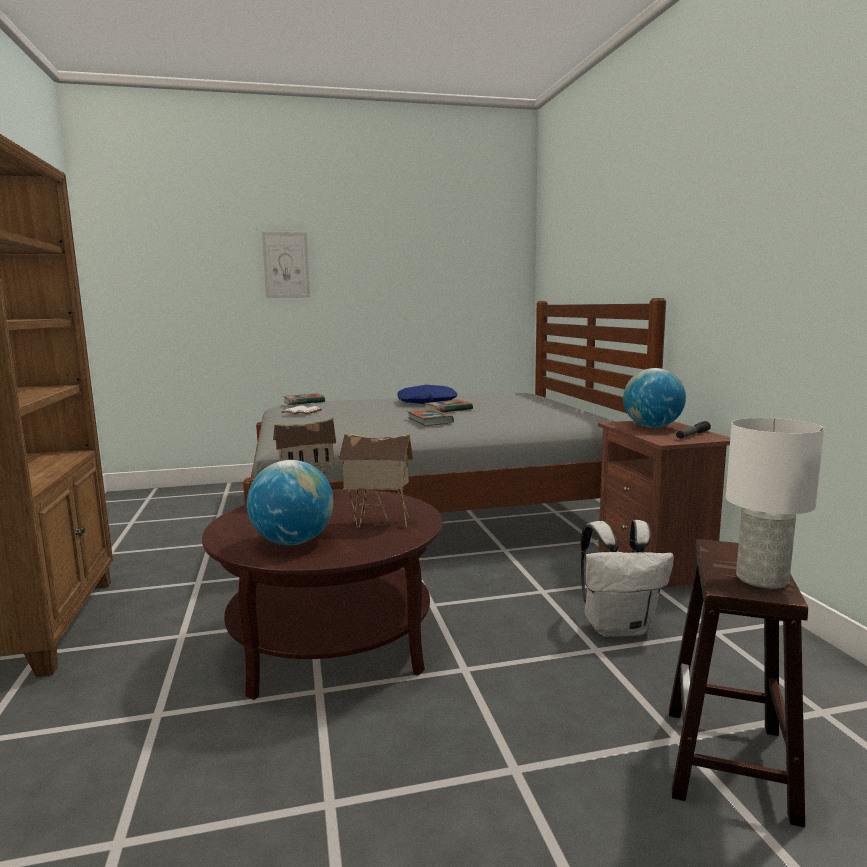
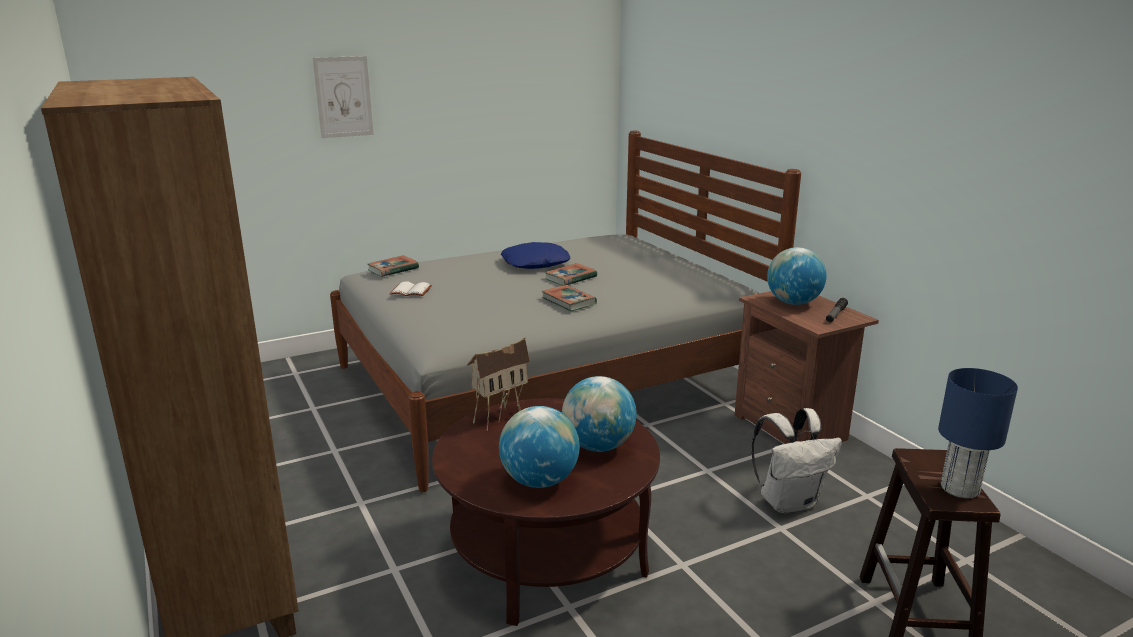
camera: 15 degrees left, 10 degrees up
toy house [338,433,413,528] -> globe [562,376,637,452]
white table lamp [726,418,824,589] -> blue table lamp [938,368,1018,498]

